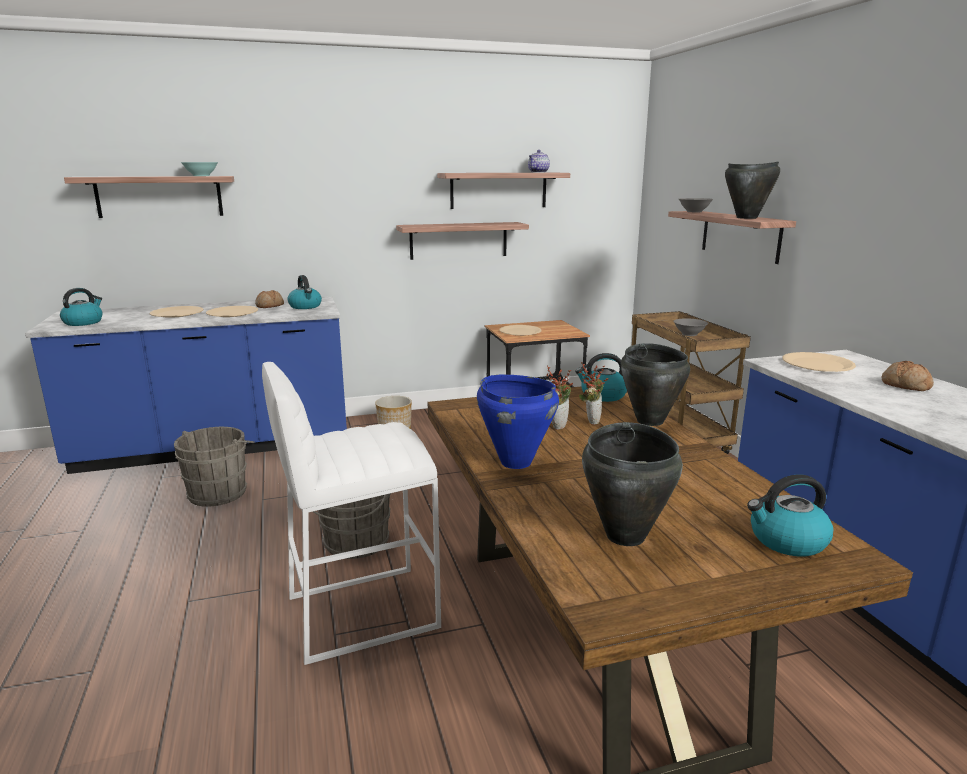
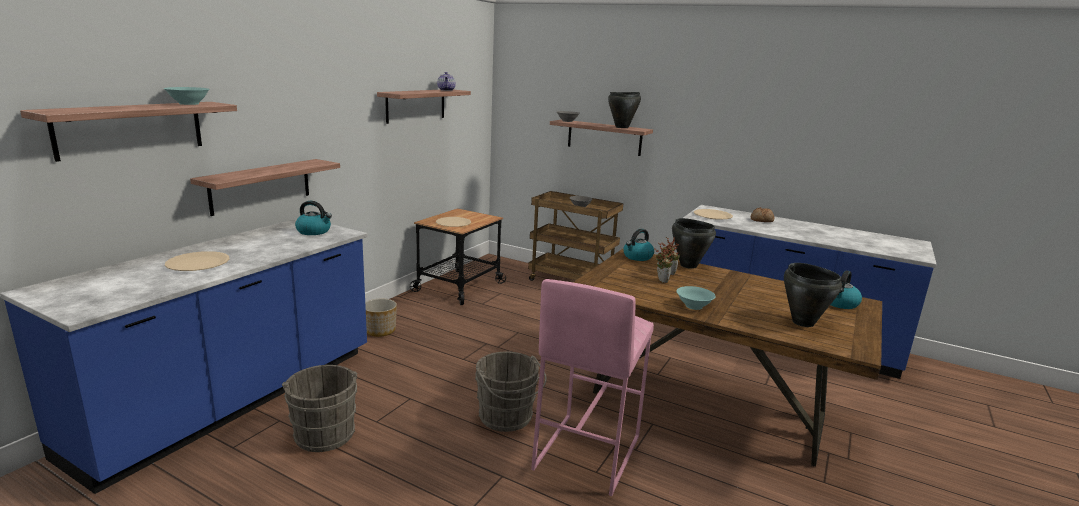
camera: 45 degrees left, 0 degrees up
kettle [60,288,103,326] -> none
beige plate [206,306,258,317] -> none
bread [255,290,284,308] -> none
white stool [262,362,441,665] -> pink stool [531,279,654,496]
shelf [396,222,529,260] -> shelf moved to [190,159,340,216]
blue cooking pot [477,374,559,469] -> turquoise bowl [676,286,716,310]

